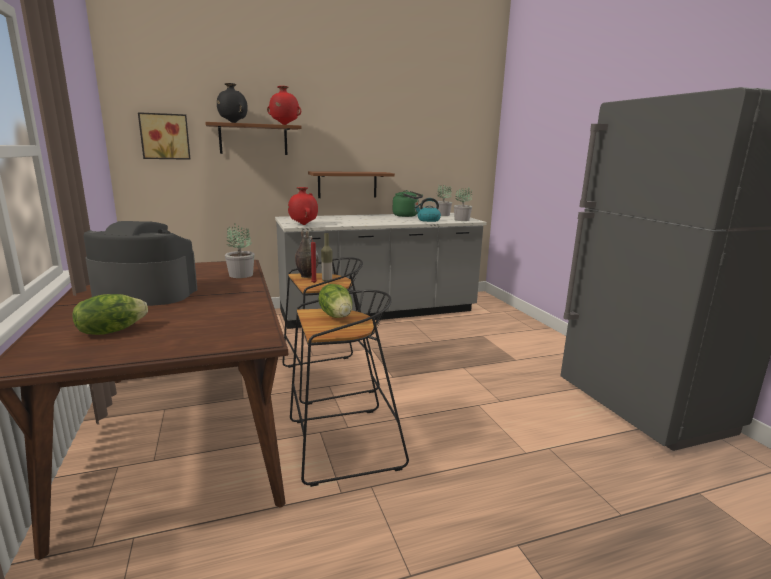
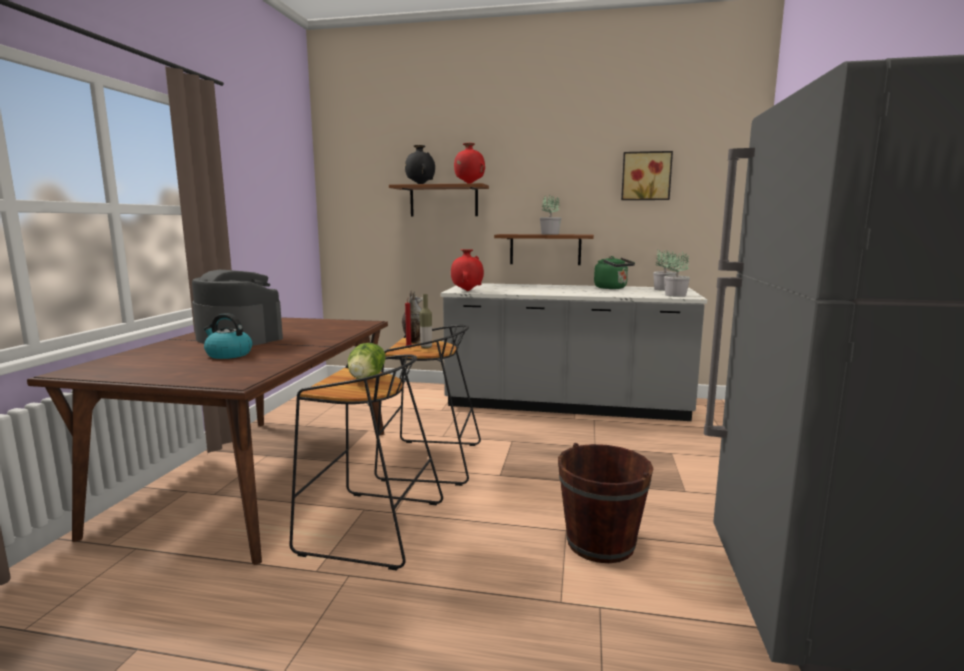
camera: 30 degrees right, 5 degrees down
lettuce [72,294,148,335] -> none
picture [138,112,191,160] -> picture moved to [621,151,673,200]
potted plant [225,223,254,278] -> potted plant moved to [540,195,561,235]
kettle [415,198,441,222] -> kettle moved to [204,313,252,359]
none -> brown bucket [558,443,654,563]

